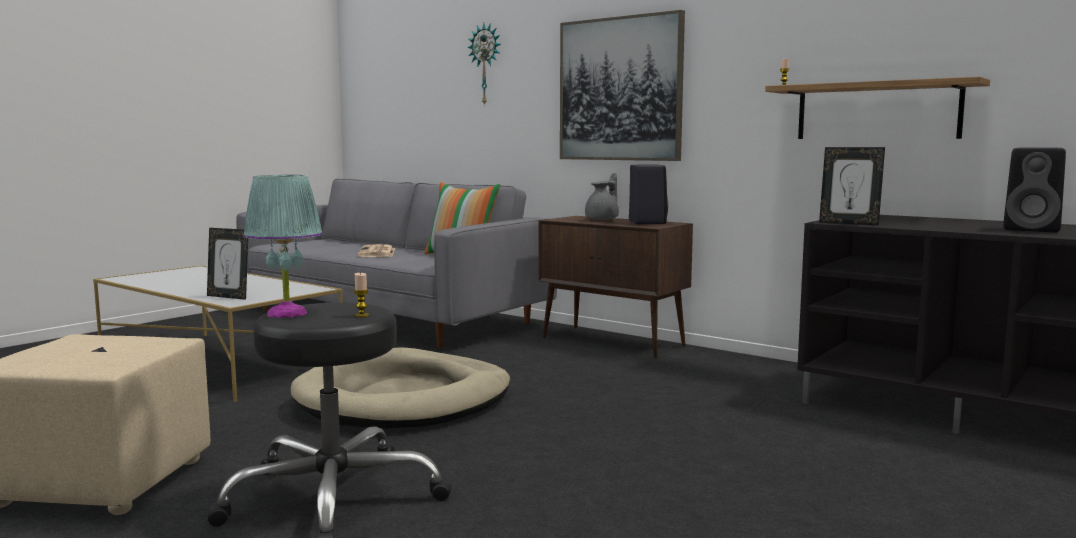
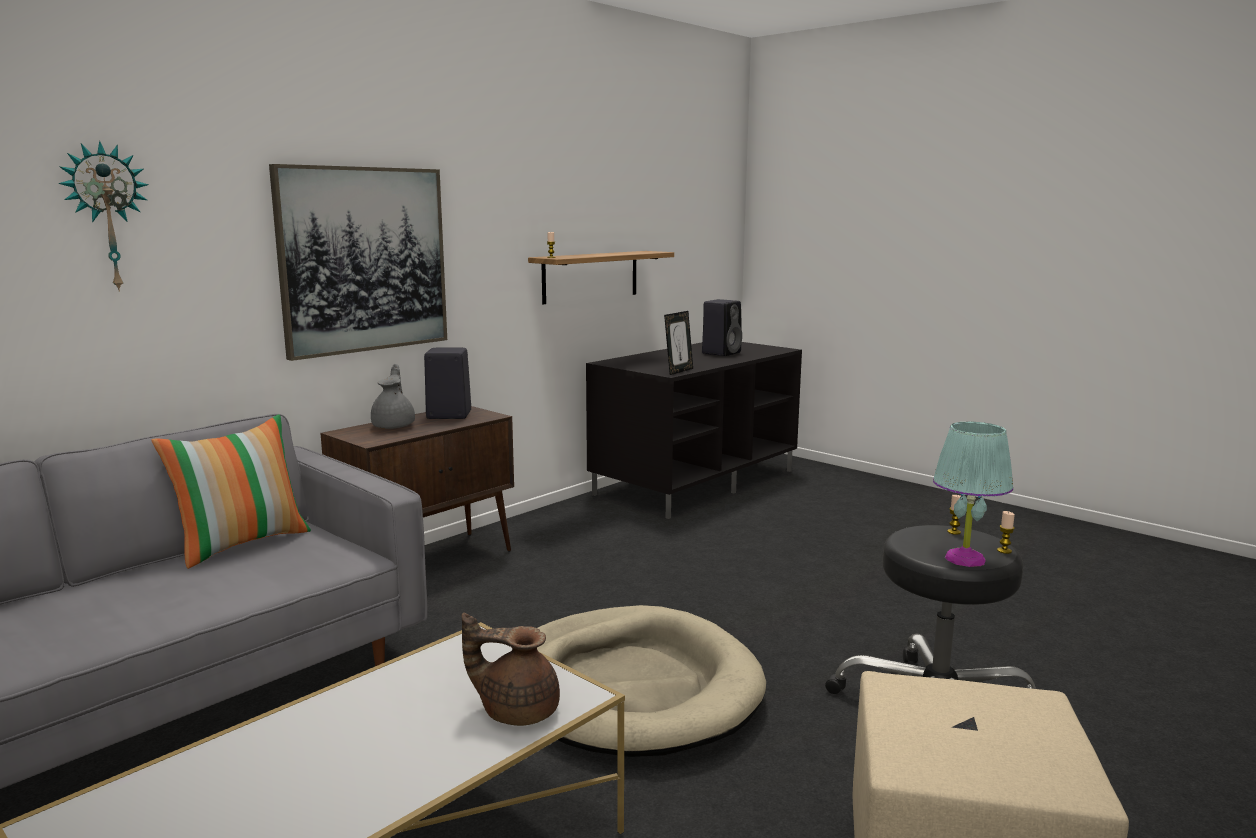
camera: 85 degrees left, 5 degrees up
picture frame [207,228,248,300] -> brown teapot [462,613,560,726]
newspaper [357,244,395,257] -> none
grey teapot [585,173,619,220] -> grey teapot turned 45 degrees clockwise [371,364,415,429]
none -> candle [997,511,1015,554]

